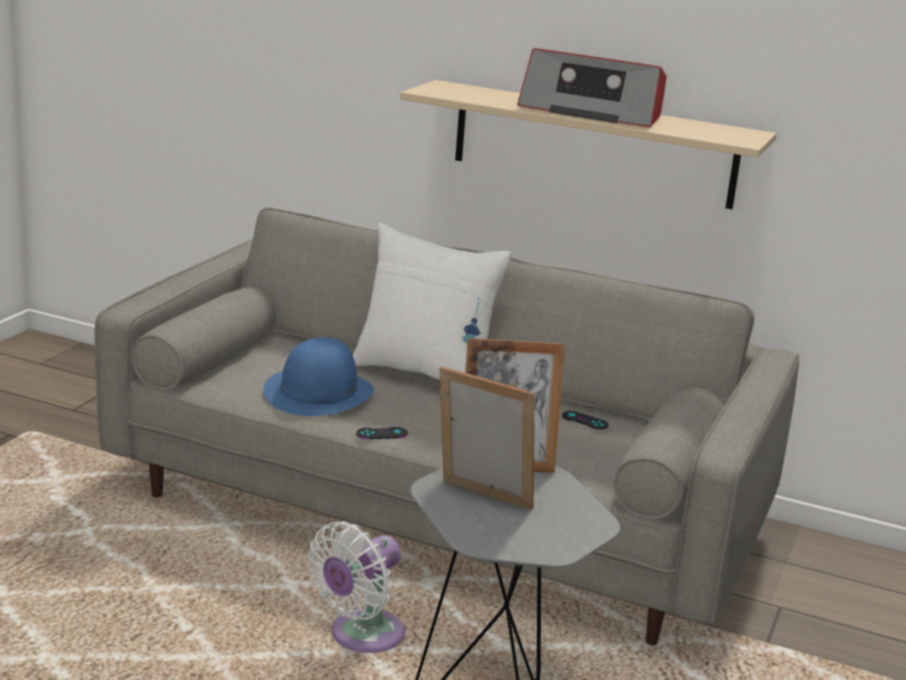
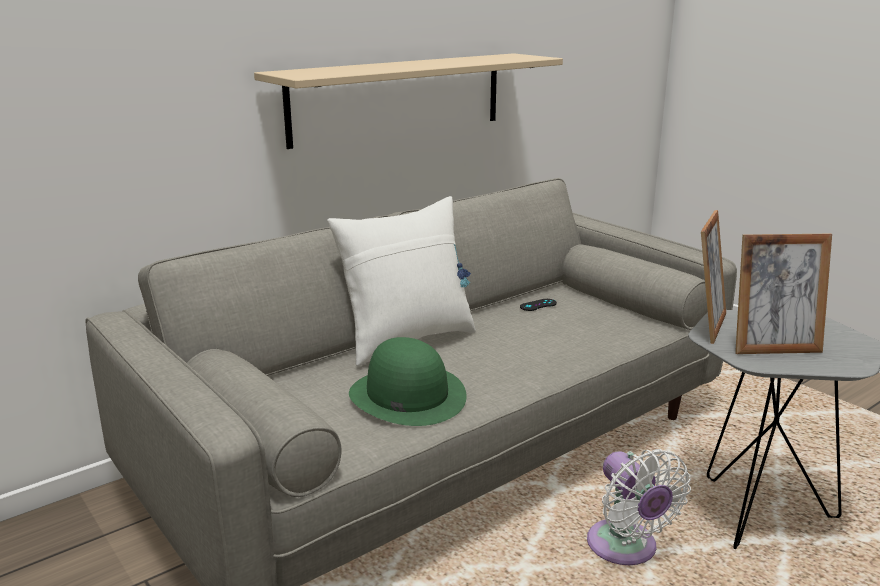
camera: 60 degrees left, 0 degrees up
blue hat [264,337,374,416] -> green hat [349,337,466,426]
black game controller [356,427,408,439] -> none
picture frame [439,366,535,510] -> picture frame turned 150 degrees counterclockwise [735,234,832,354]
radio [517,48,667,127] -> none

